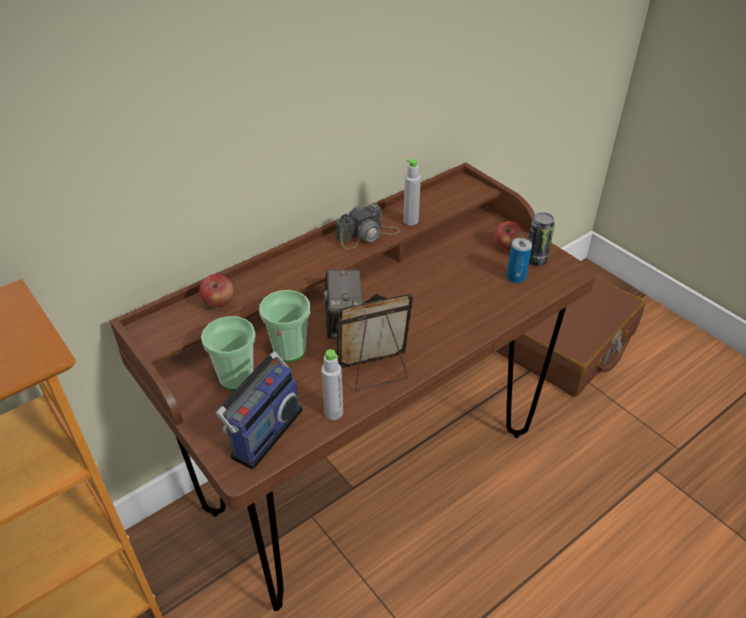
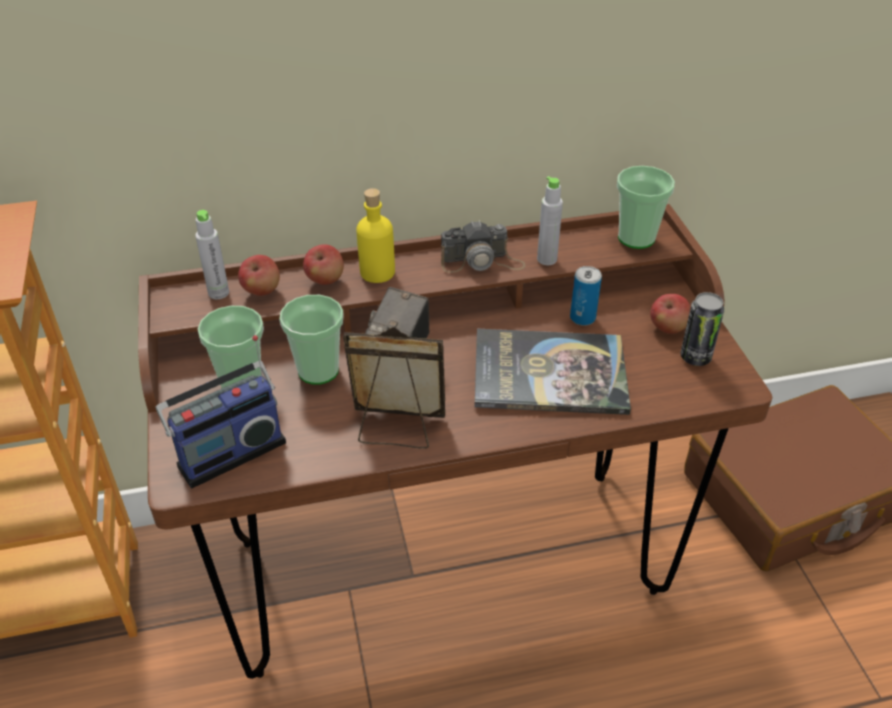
camera: 25 degrees right, 0 degrees up
grey bottle [321,349,343,420] -> grey bottle moved to [195,210,229,299]
can [506,238,532,283] -> can moved to [570,266,602,326]
none -> apple [303,244,344,285]
none -> yellow bottle [356,188,395,283]
none -> book [474,329,631,415]
none -> cup [617,166,675,249]

